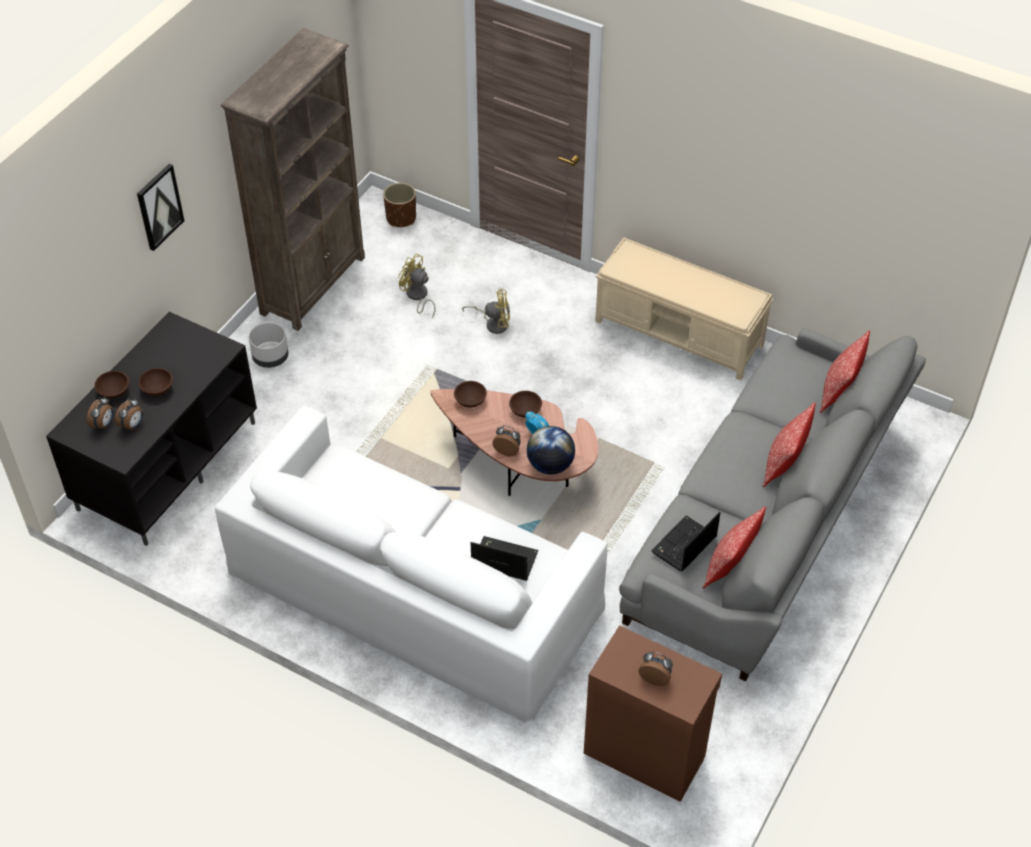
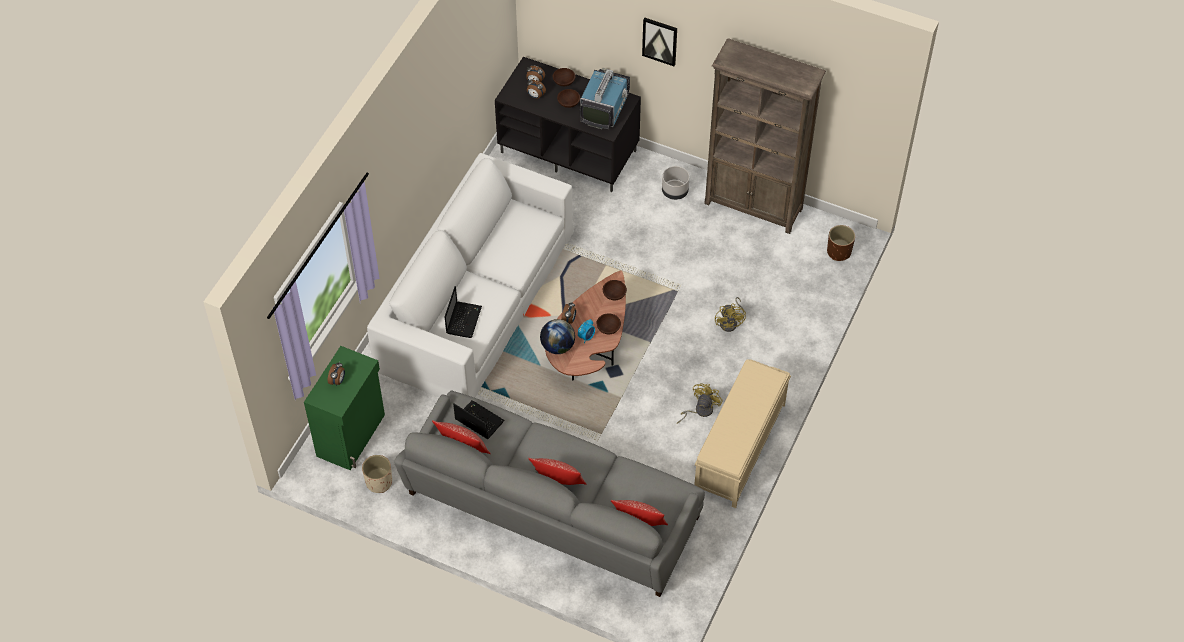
camera: 85 degrees right, 5 degrees up
yellow fan [398,253,436,319] -> yellow fan moved to [677,383,723,423]
brown cabinet [584,625,722,802] -> green cabinet [304,346,385,470]
none -> beige planter [362,455,392,493]
none -> television [580,68,630,129]

